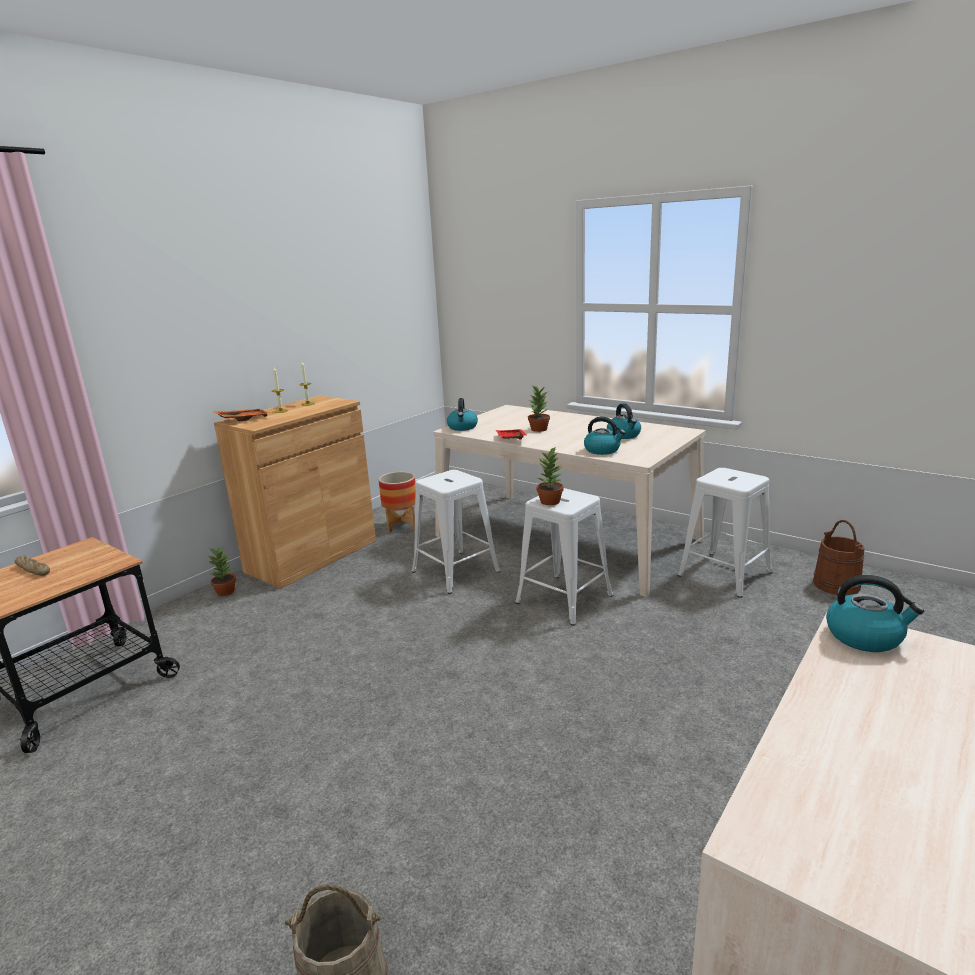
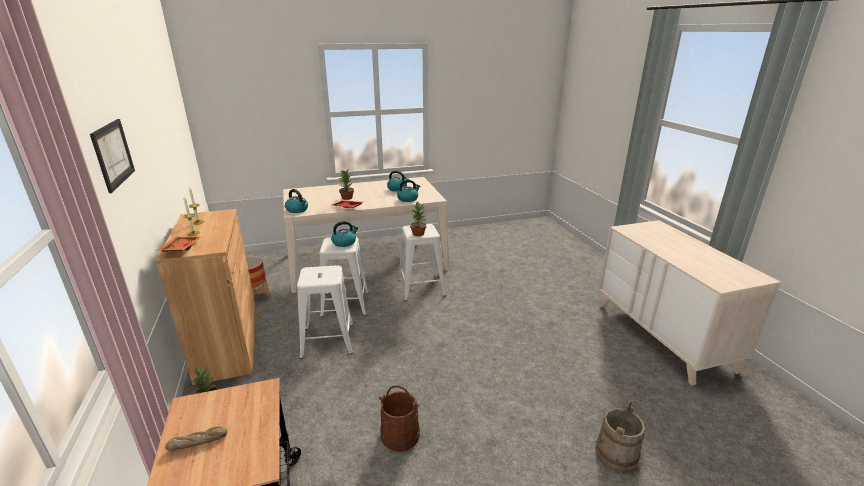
camera: 55 degrees left, 5 degrees up
white stool [677,468,773,598] -> white stool moved to [297,265,354,359]
brown bucket [813,520,865,595] -> brown bucket moved to [379,385,420,451]
kettle [826,575,924,652] -> kettle moved to [331,221,358,247]
none -> picture [90,119,135,193]

